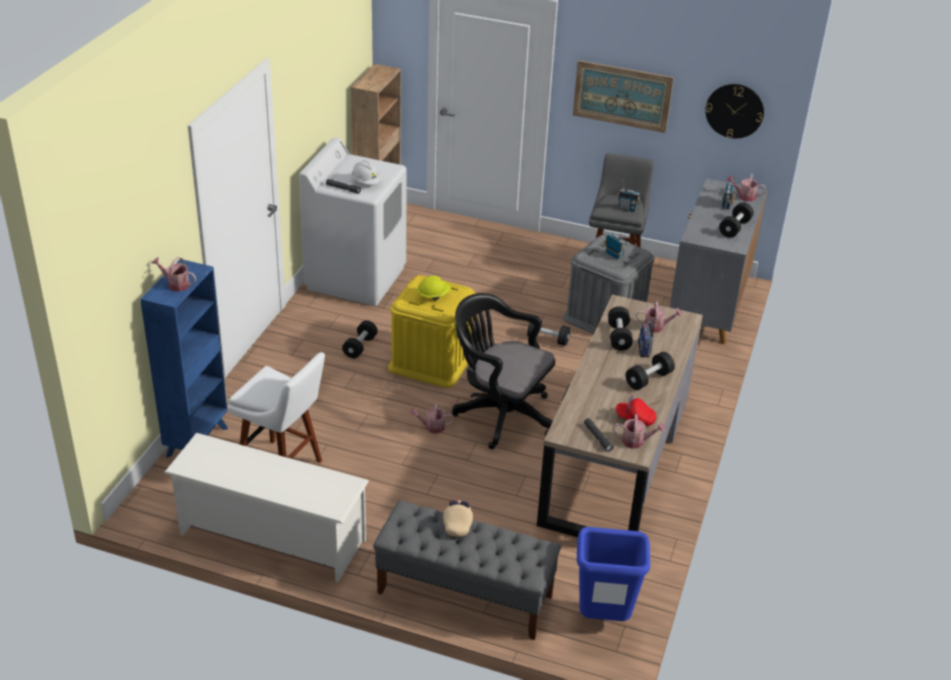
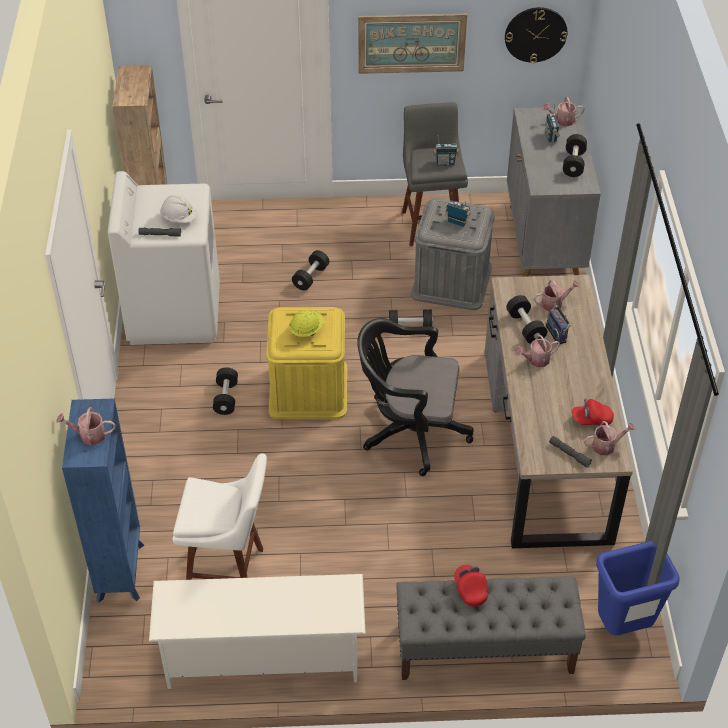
camera: 20 degrees left, 10 degrees up
watering can [409,404,454,434] -> watering can moved to [514,334,560,367]
beige cap [443,500,473,537] -> red cap [454,565,488,606]
black dumbbell [626,352,675,390] -> black dumbbell moved to [292,250,329,291]

